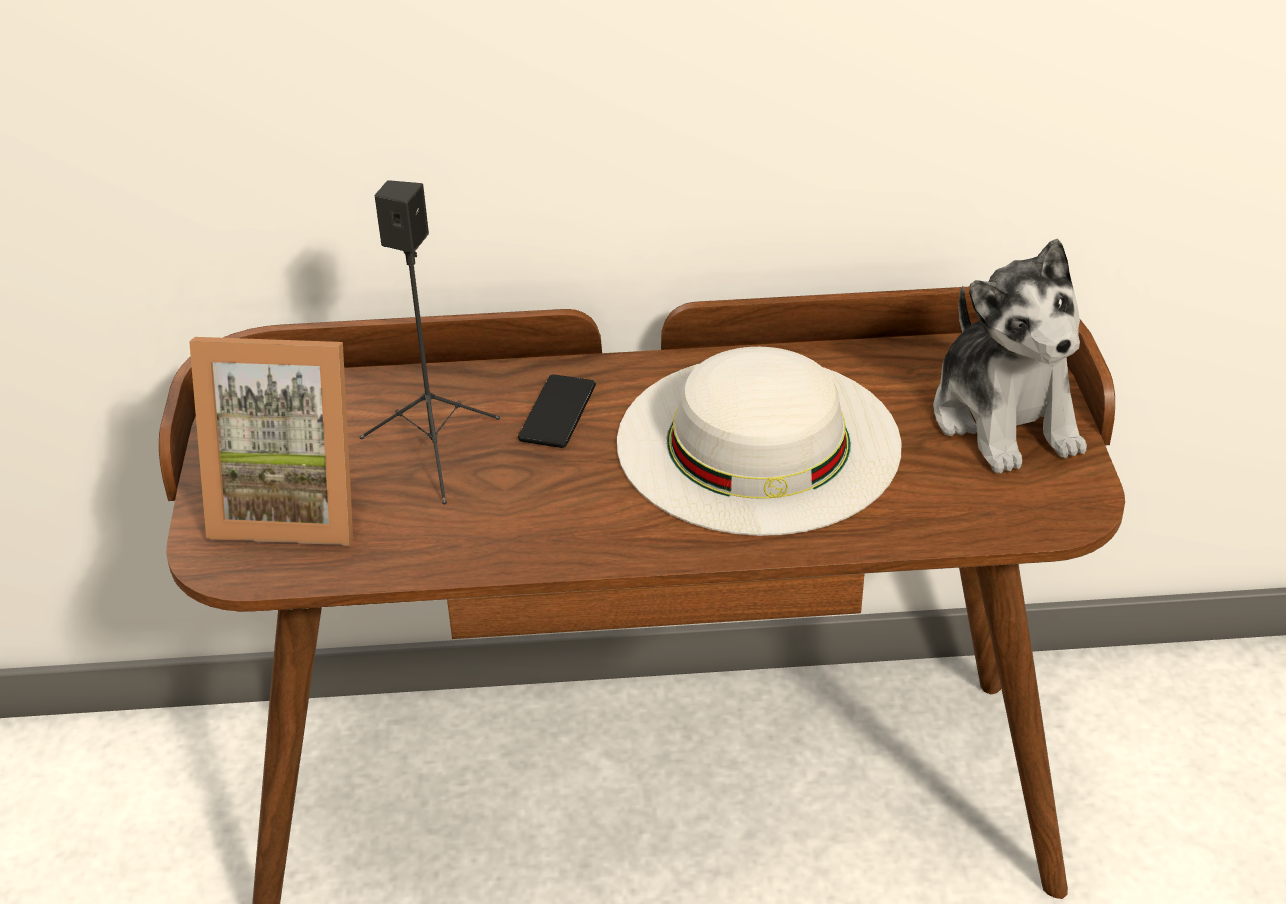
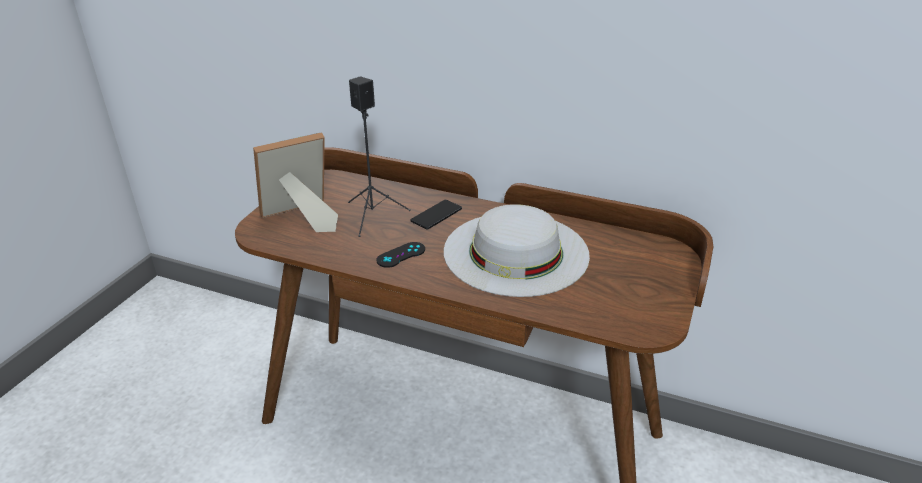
camera: 25 degrees right, 5 degrees down
picture frame [189,337,353,545] -> picture frame turned 120 degrees clockwise [253,132,338,232]
plush toy [933,239,1087,474] -> none
none -> black game controller [376,242,425,268]

